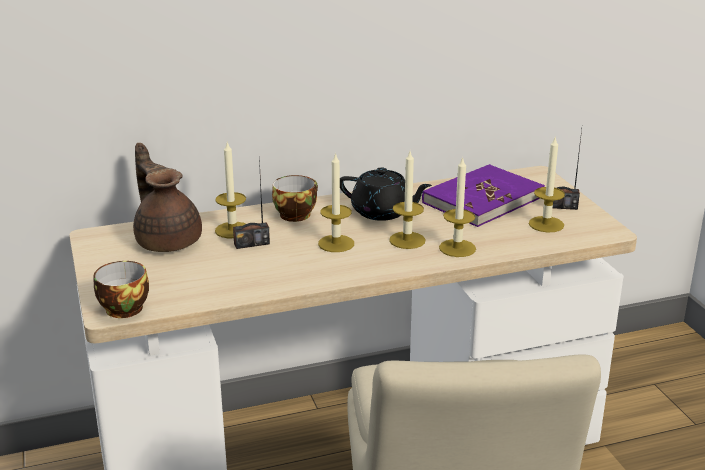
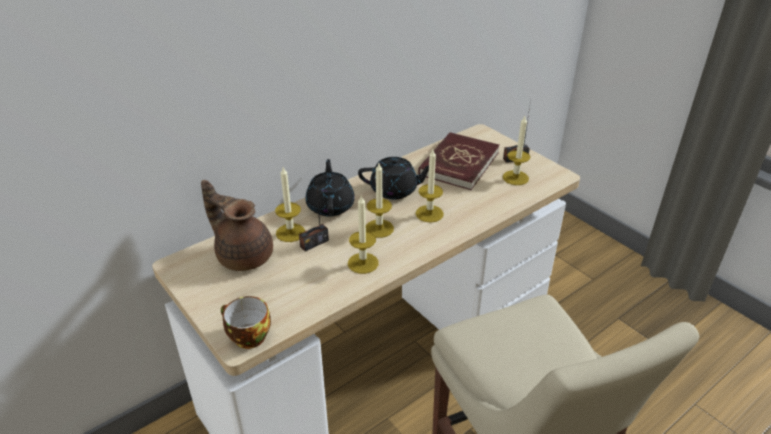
camera: 20 degrees left, 10 degrees up
cup [272,175,318,222] -> black teapot [305,159,355,217]
purple book [422,164,545,227] -> red book [418,132,500,190]
candle [439,156,476,257] -> candle moved to [348,196,378,274]

